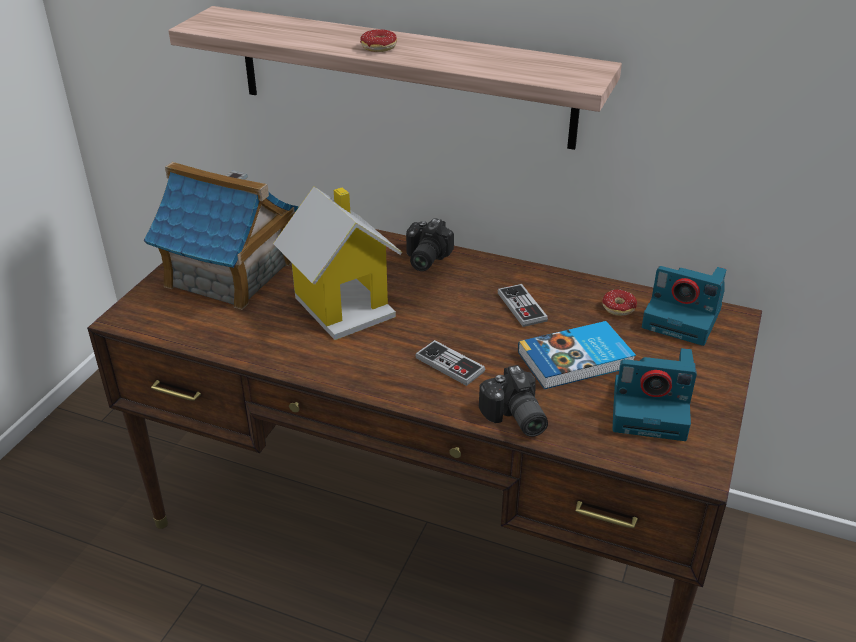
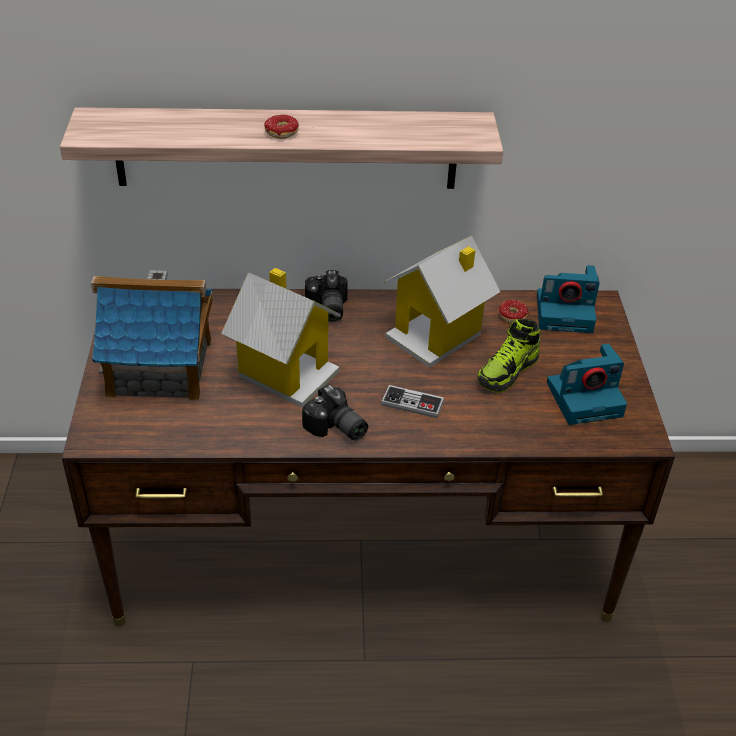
camera: 25 degrees left, 5 degrees up
camera [479,365,548,437] -> camera moved to [302,384,368,441]
game controller [498,284,548,327] -> toy house [384,236,500,368]
book [518,321,636,389] -> shoe [478,319,540,393]

